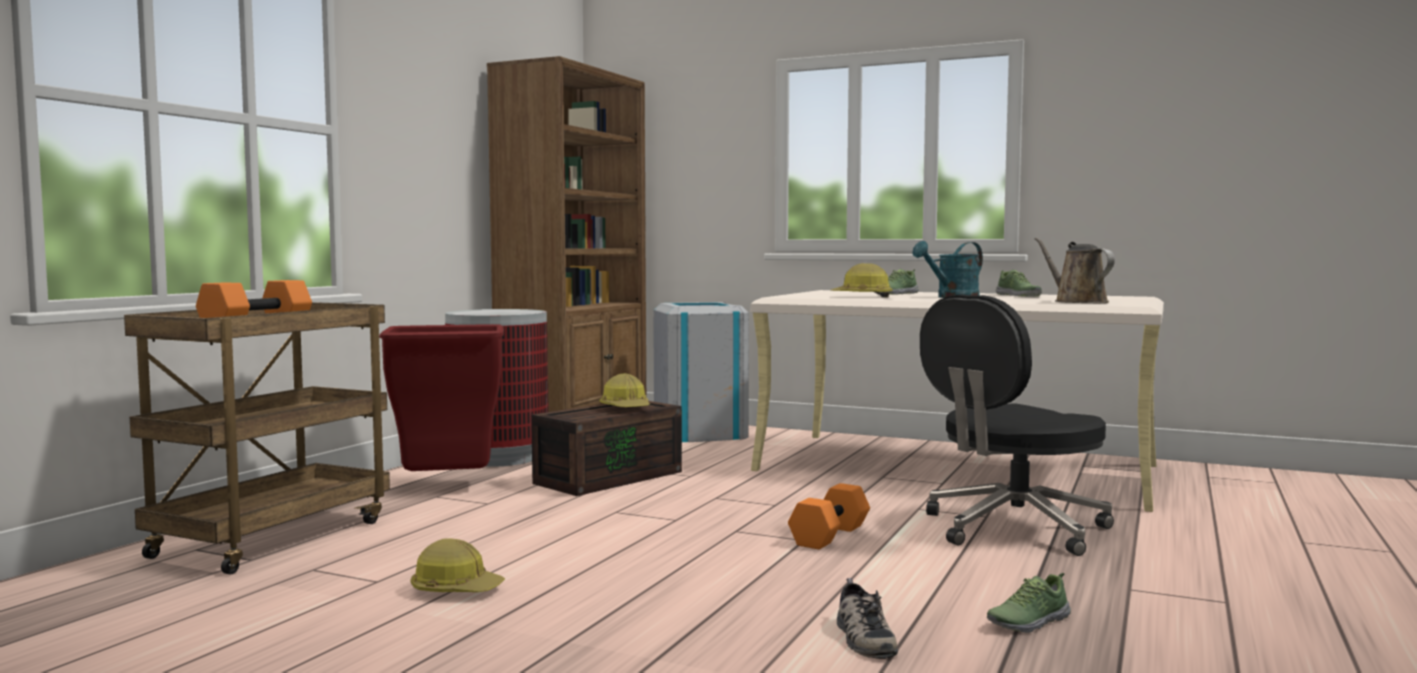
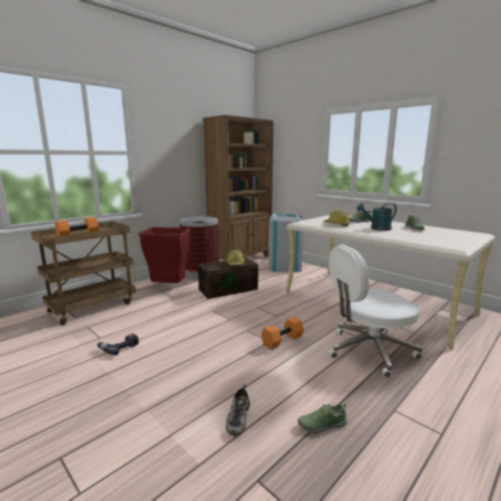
camera: 20 degrees right, 10 degrees up
hard hat [411,538,505,592] -> power drill [97,334,139,355]
black office chair [920,294,1114,556] -> white office chair [329,244,422,378]
brown watering can [1034,237,1115,303] -> none

